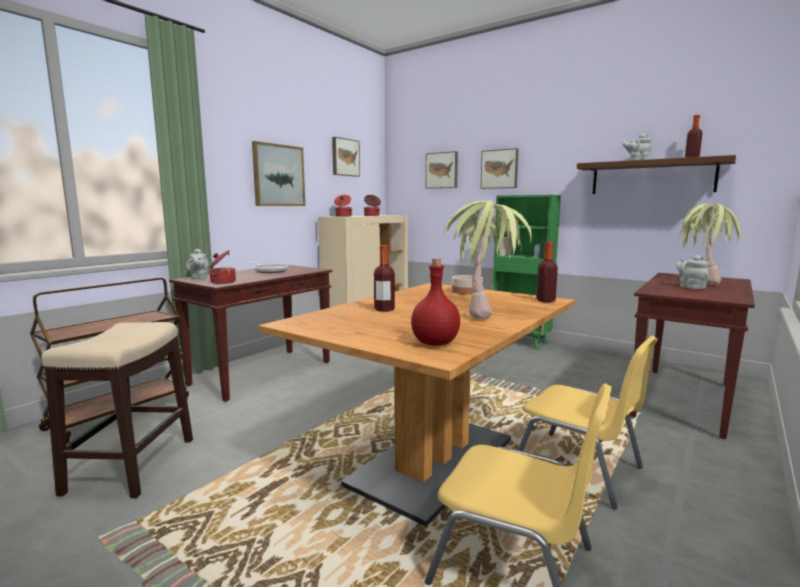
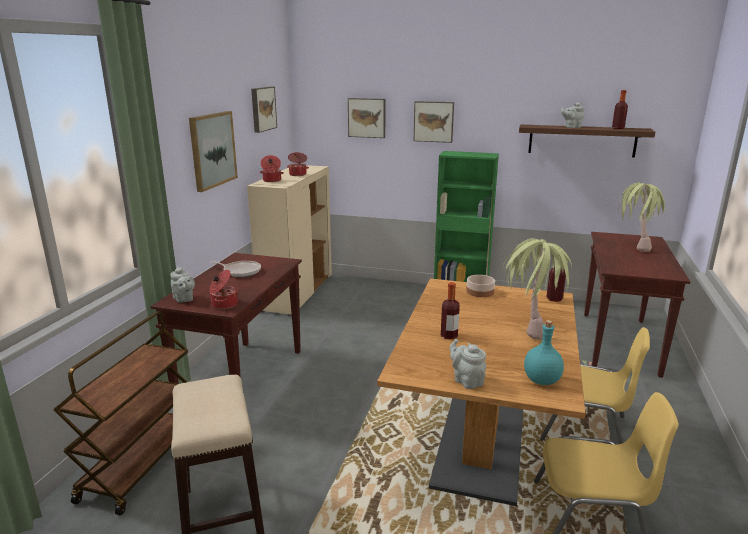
camera: 20 degrees left, 10 degrees up
red bottle [411,258,460,346] -> turquoise bottle [524,320,564,385]
grey teapot [676,255,709,289] -> grey teapot moved to [450,339,486,389]

